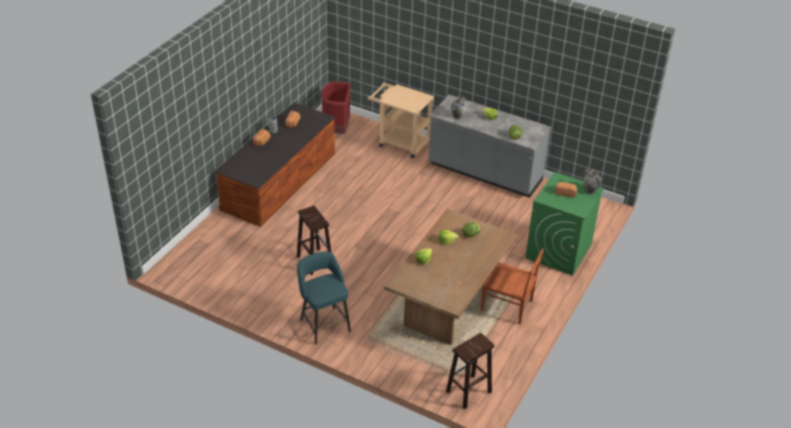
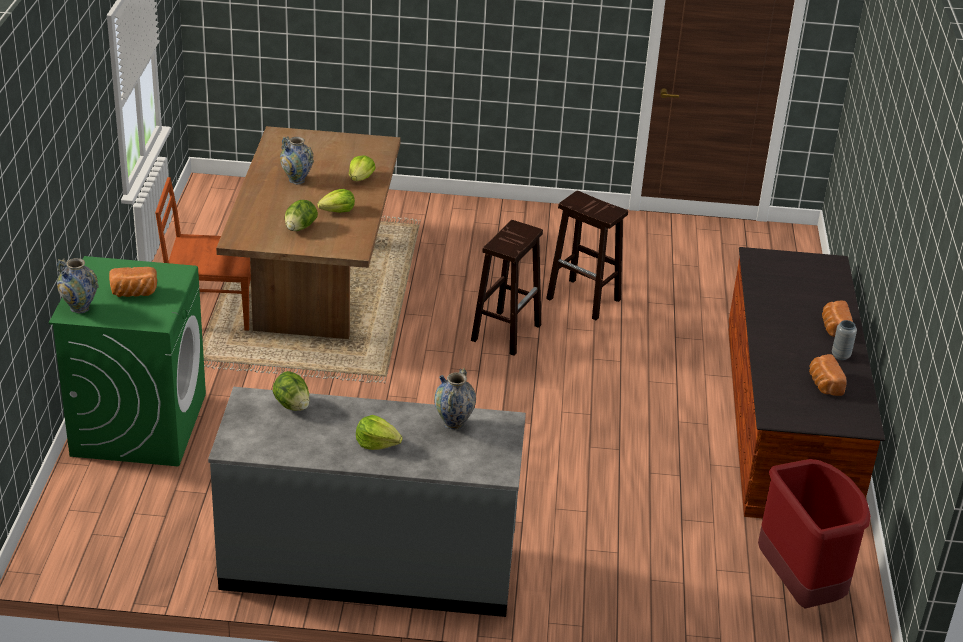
camera: 155 degrees right, 5 degrees down
turquoise stool [297,251,351,344] -> none
beige cart [368,83,434,158] -> none
brown stool [446,333,495,409] -> brown stool moved to [471,220,543,356]
none -> vase [280,136,314,184]

